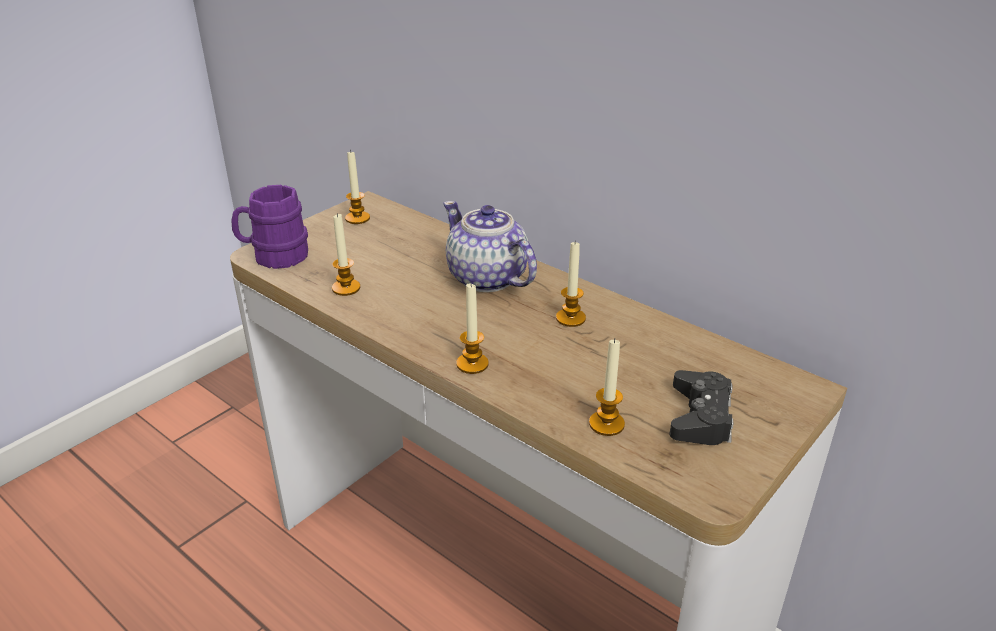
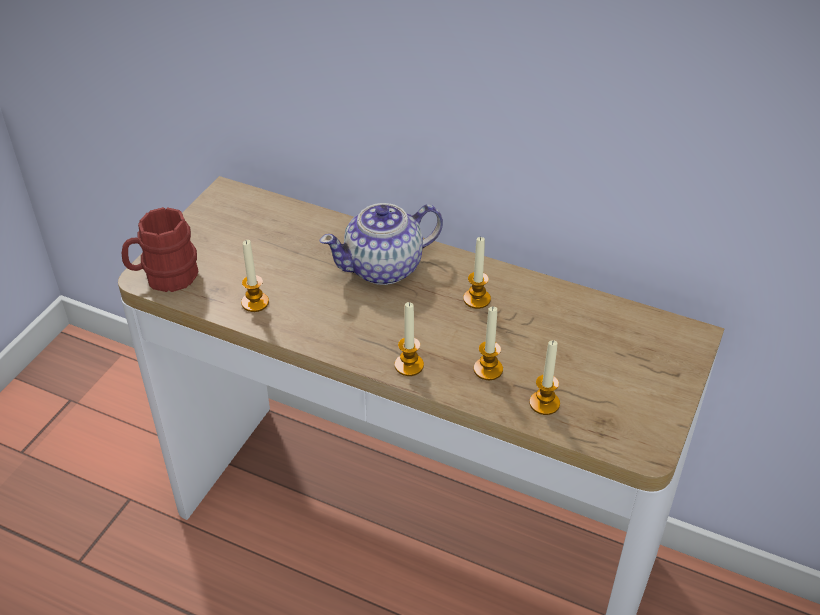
camera: 15 degrees left, 10 degrees up
purple mug [231,185,308,269] -> red mug [121,207,198,292]
candle [345,150,370,224] -> candle moved to [474,307,503,380]
teapot [443,201,537,292] -> teapot turned 60 degrees counterclockwise [319,203,443,285]
black game controller [669,370,733,445] -> none

